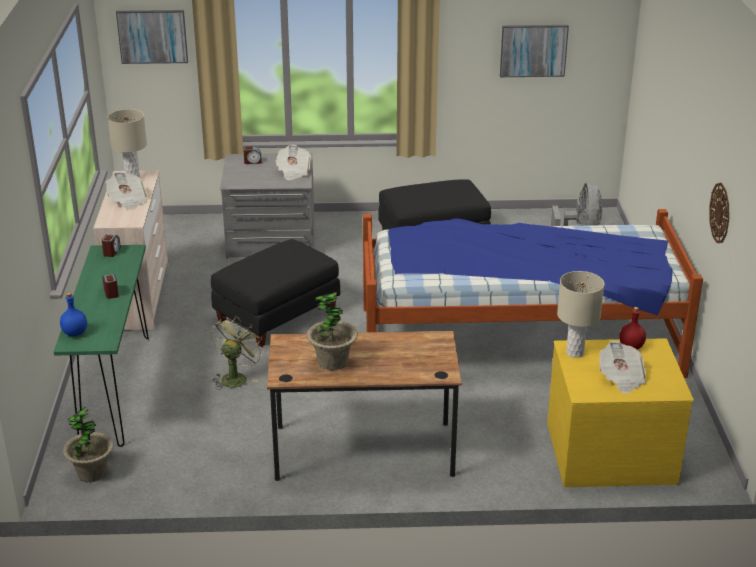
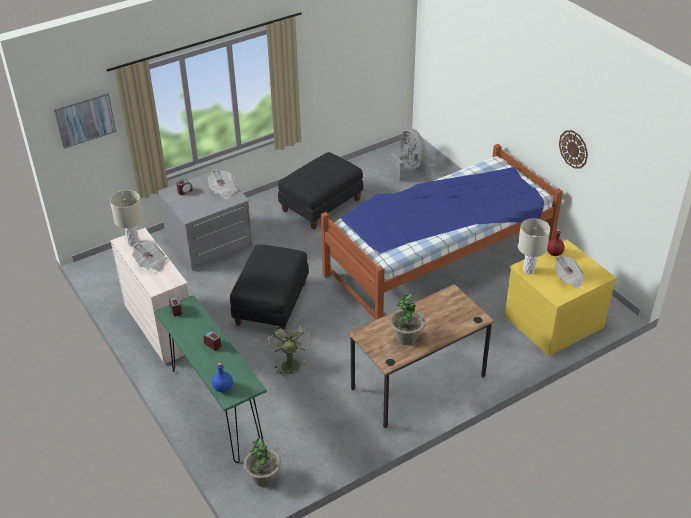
camera: 30 degrees left, 10 degrees up
picture [500,25,569,77] -> none

